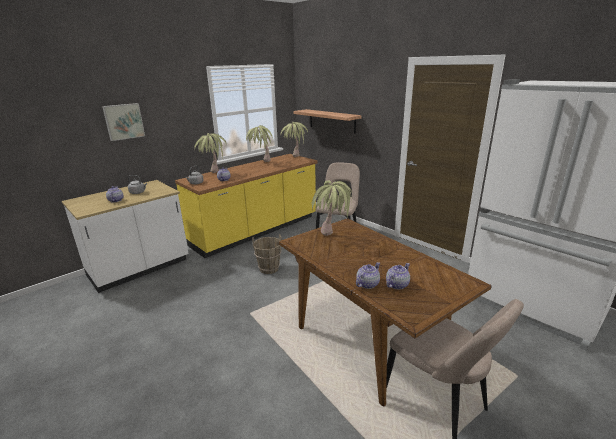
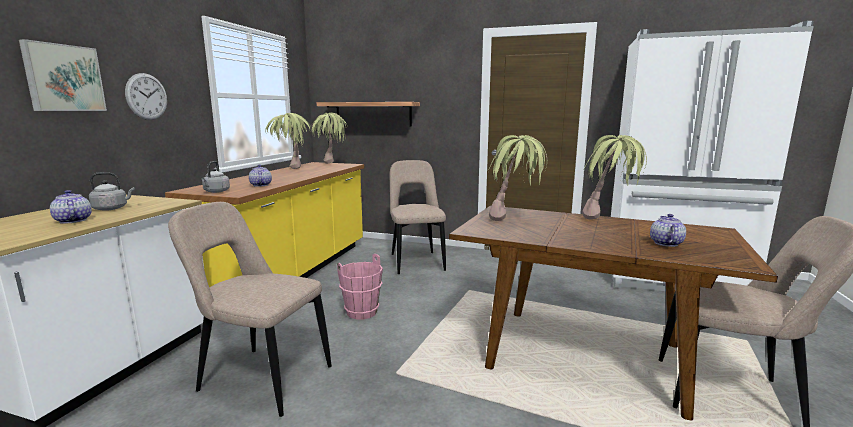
camera: 30 degrees left, 10 degrees down
potted plant [194,133,227,173] -> potted plant moved to [582,135,647,220]
brown bucket [252,234,282,274] -> pink bucket [337,254,383,320]
teapot [356,262,380,289] -> none
none -> wall clock [125,73,167,120]
none -> beige chair [168,202,332,417]

